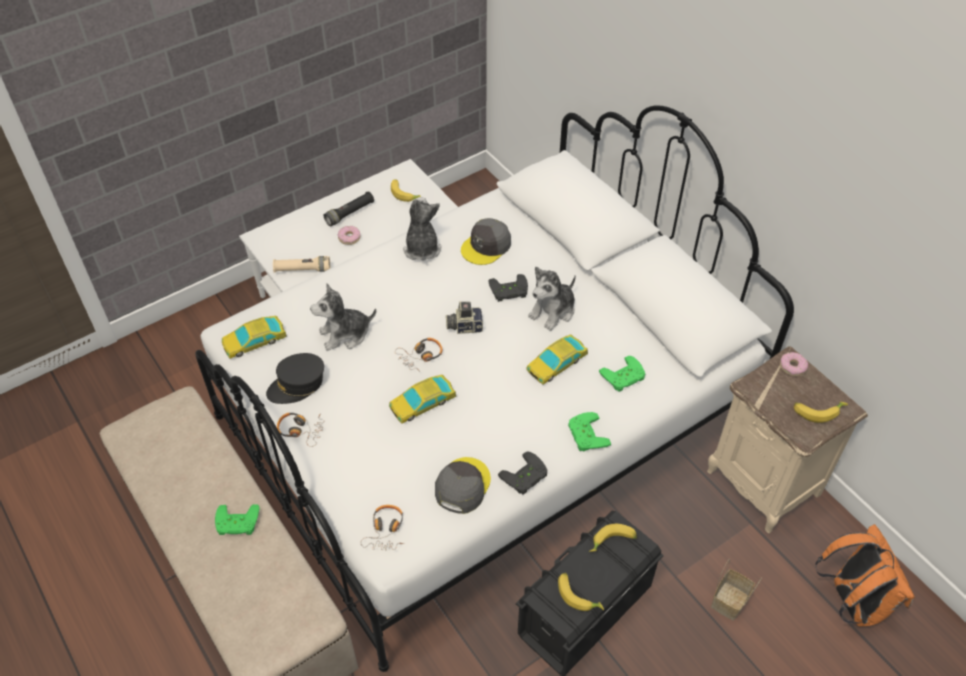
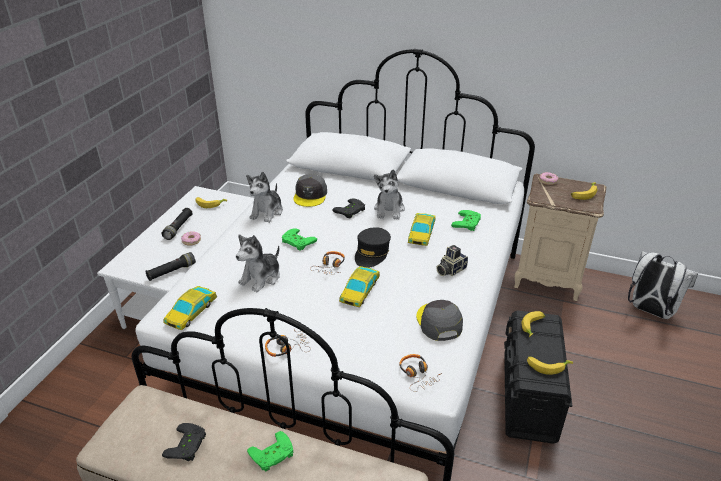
camera: 35 degrees left, 15 degrees down
black cap [266,353,324,404] -> black cap moved to [355,227,391,268]
beige flashlight [273,256,330,273] -> black flashlight [145,252,196,281]
plush toy [403,197,442,261] -> plush toy turned 120 degrees counterclockwise [246,172,283,223]
camera [446,301,483,334] -> camera moved to [436,245,468,276]
black game controller [498,451,548,495] -> black game controller moved to [162,423,206,461]
green game controller [568,412,611,451] -> green game controller moved to [282,228,317,251]
basket [711,559,762,620] -> none
orange backpack [815,524,915,627] -> white backpack [628,251,698,319]

